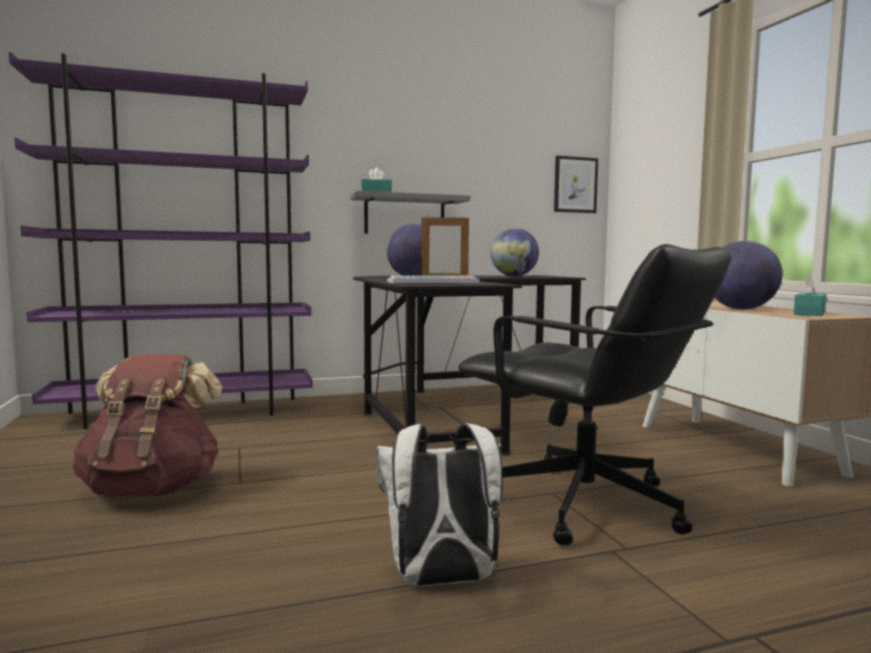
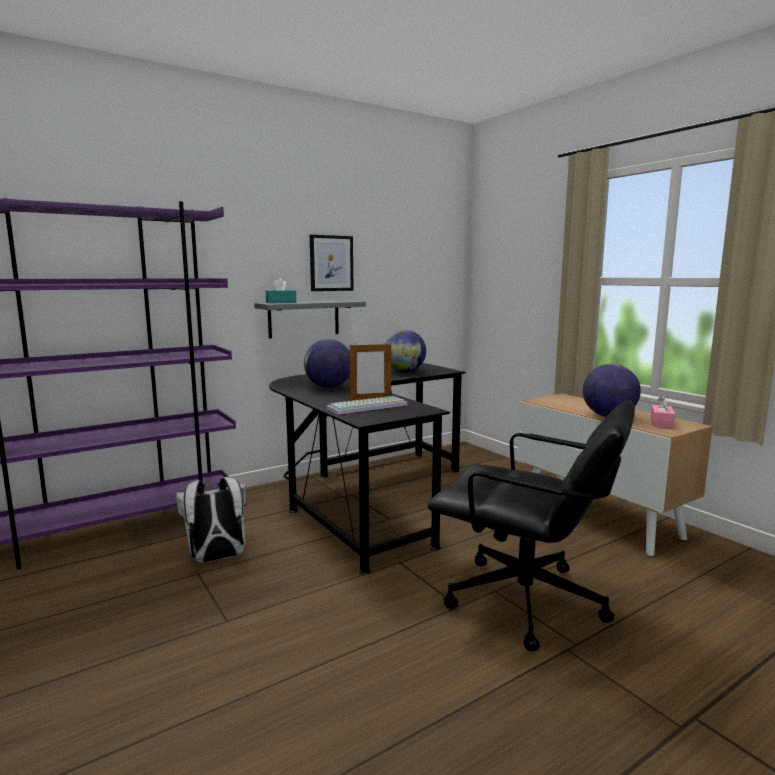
camera: 15 degrees left, 5 degrees up
brown backpack [73,354,223,497] -> none
white backpack [376,423,503,587] -> white backpack moved to [176,477,247,563]
picture [554,156,598,213] -> picture moved to [310,235,354,291]
turquoise tissue box [794,275,827,316] -> pink tissue box [651,395,675,429]

